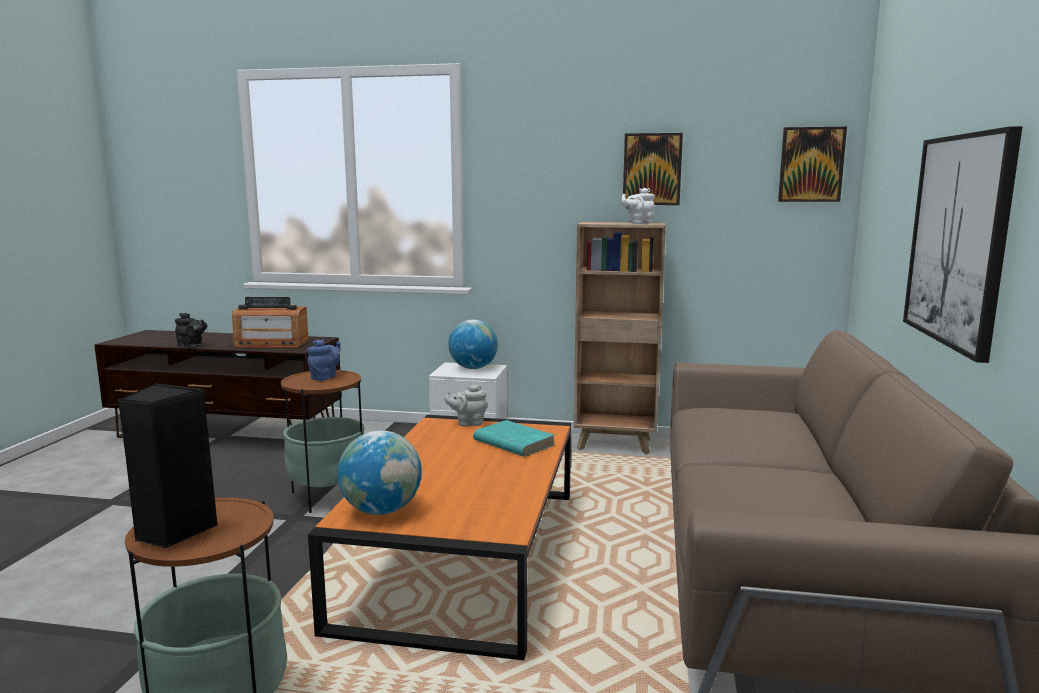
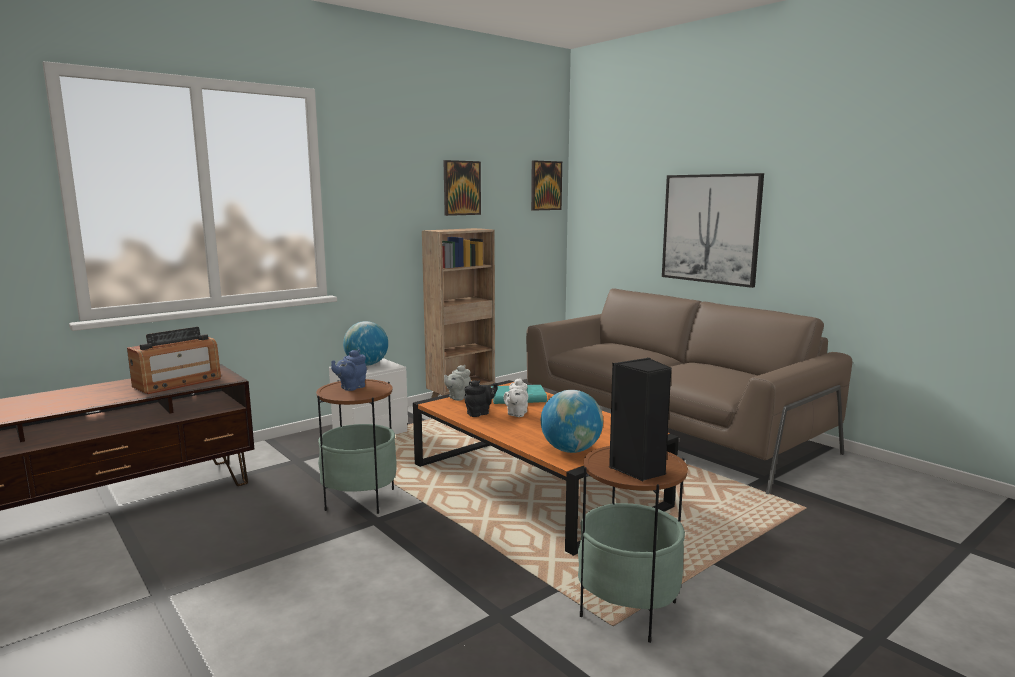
camera: 50 degrees left, 0 degrees up
black teapot [175,313,207,347] -> black teapot moved to [464,380,497,417]
blue teapot [307,339,341,381] -> blue teapot turned 120 degrees counterclockwise [331,349,367,391]
white teapot [621,188,655,224] -> white teapot moved to [503,378,528,417]

